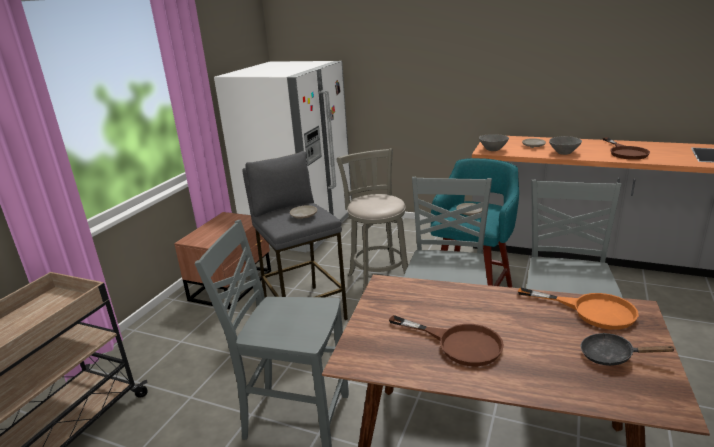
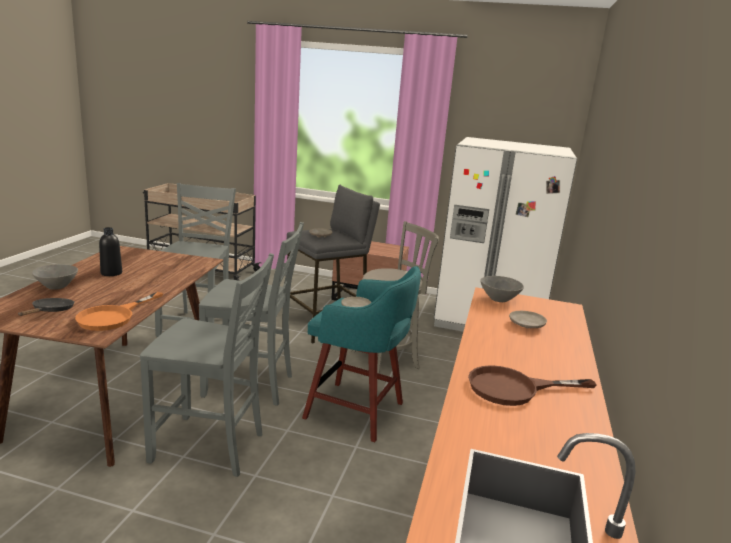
camera: 80 degrees right, 5 degrees down
brown frying pan [389,315,504,366] -> black bottle [99,227,122,276]
grey bowl [549,136,582,155] -> grey bowl moved to [32,264,78,290]

